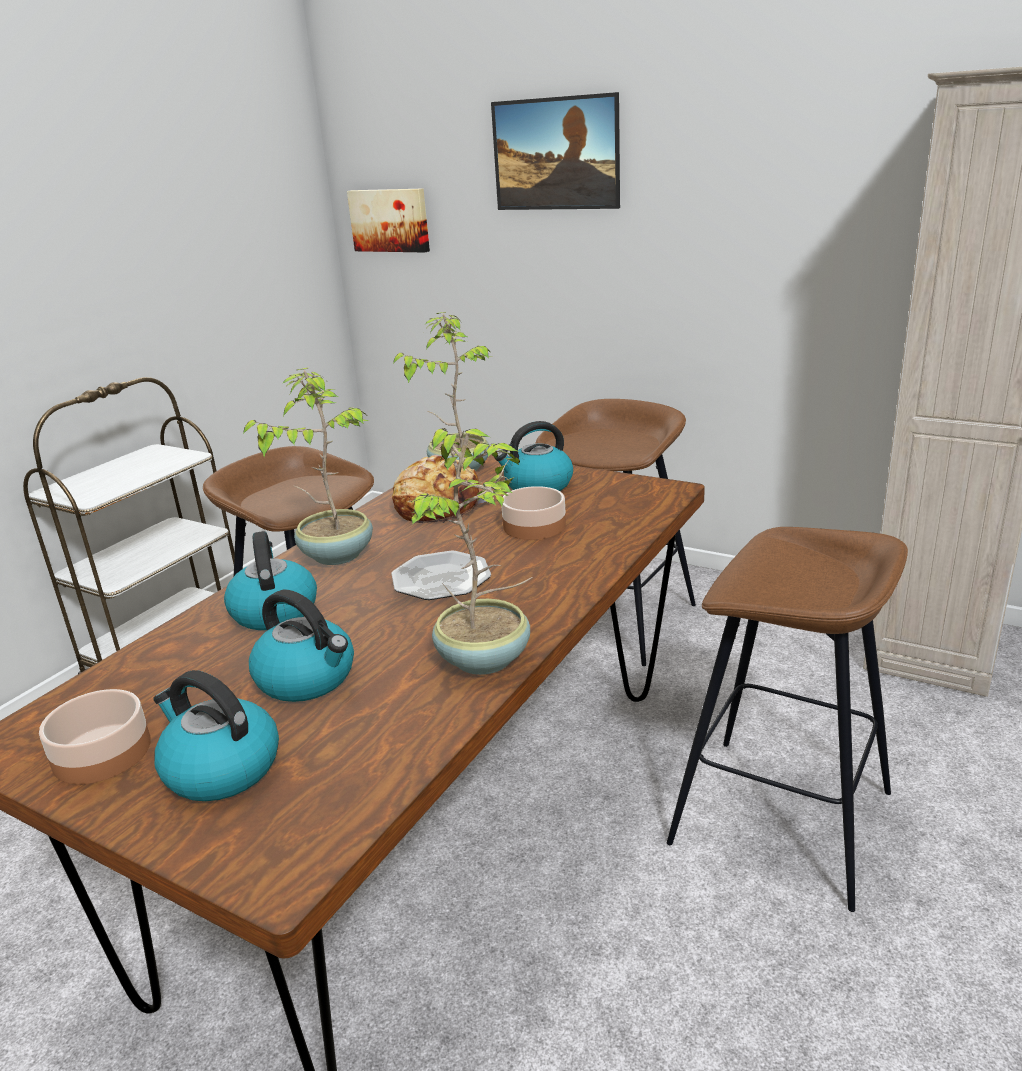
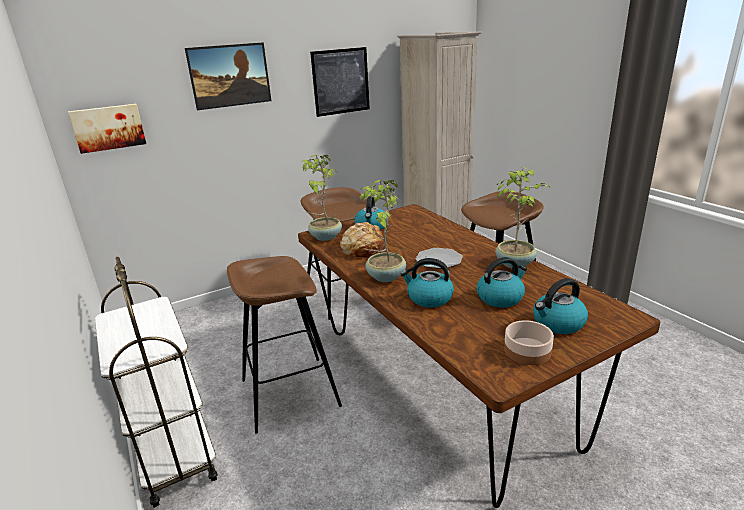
camera: 60 degrees left, 0 degrees up
bowl [502,486,566,540] -> none
none -> picture [310,47,370,117]

